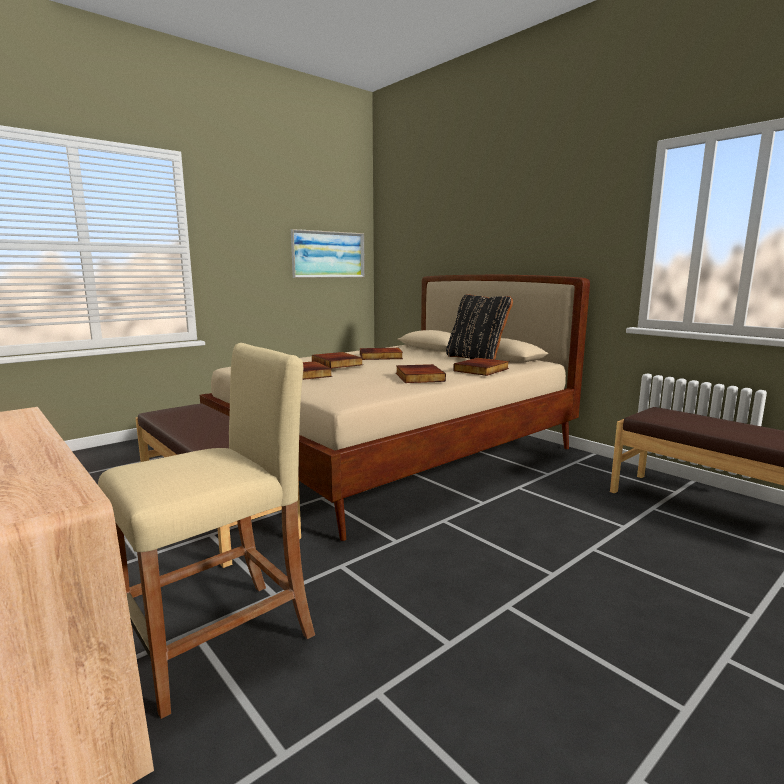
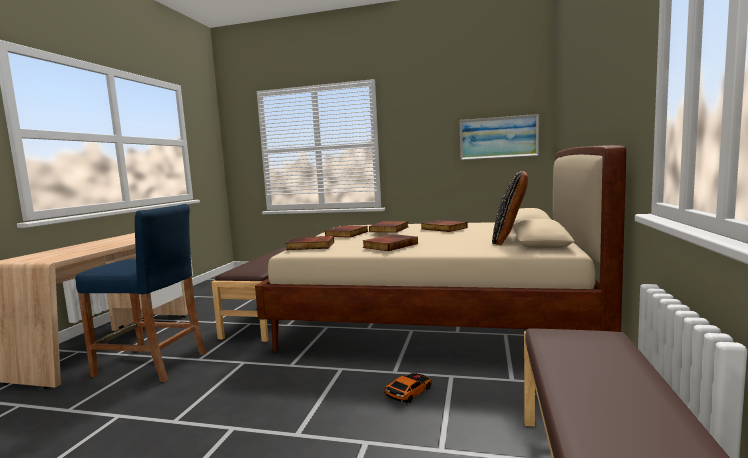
camera: 55 degrees right, 5 degrees down
beige stool [98,343,315,719] -> blue stool [75,204,207,382]
book [453,358,509,376] -> book moved to [286,236,334,250]
none -> toy car [384,373,431,403]

